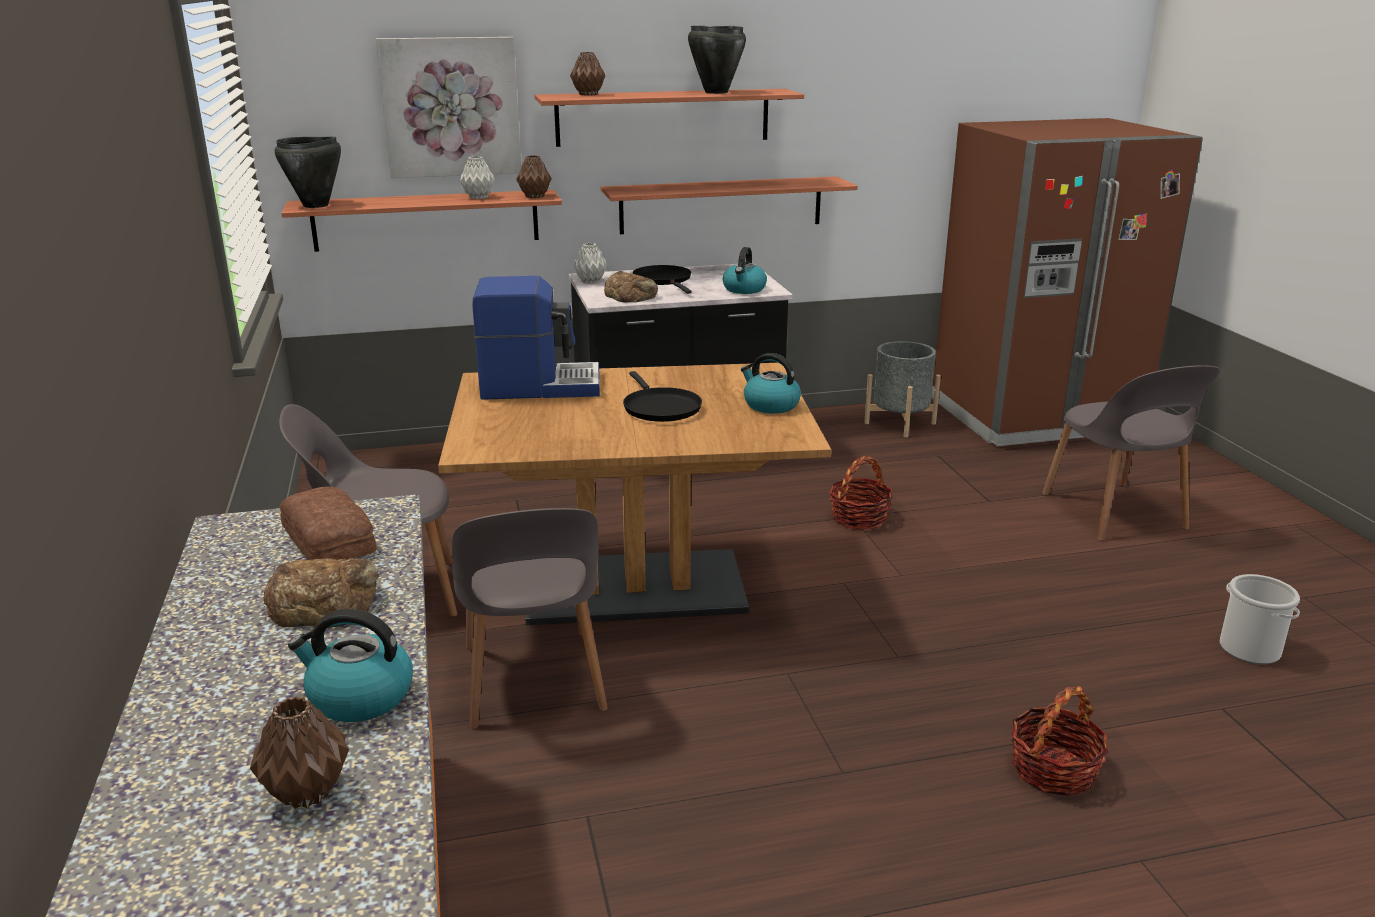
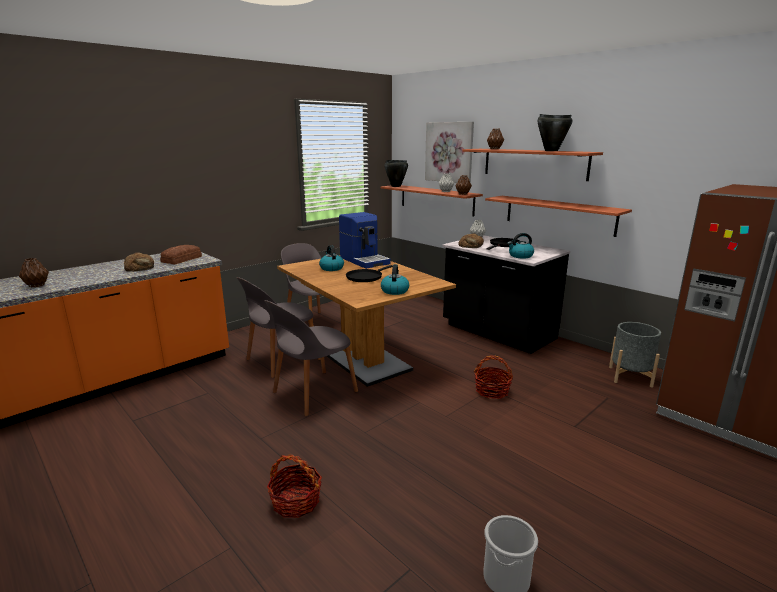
camera: 60 degrees right, 5 degrees down
kettle [288,609,413,722] -> kettle moved to [319,245,344,271]
grey chair [1042,365,1220,541] -> grey chair moved to [264,300,358,416]

